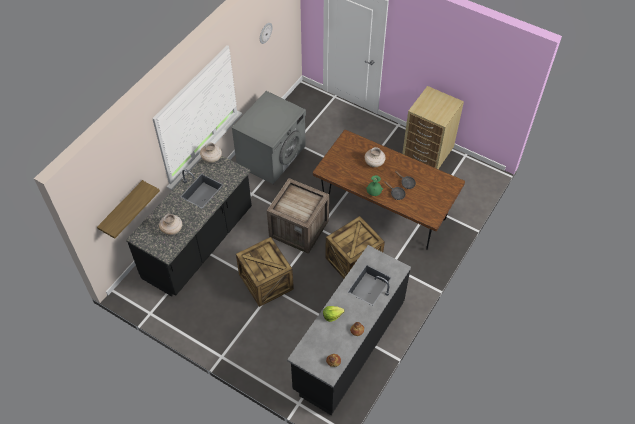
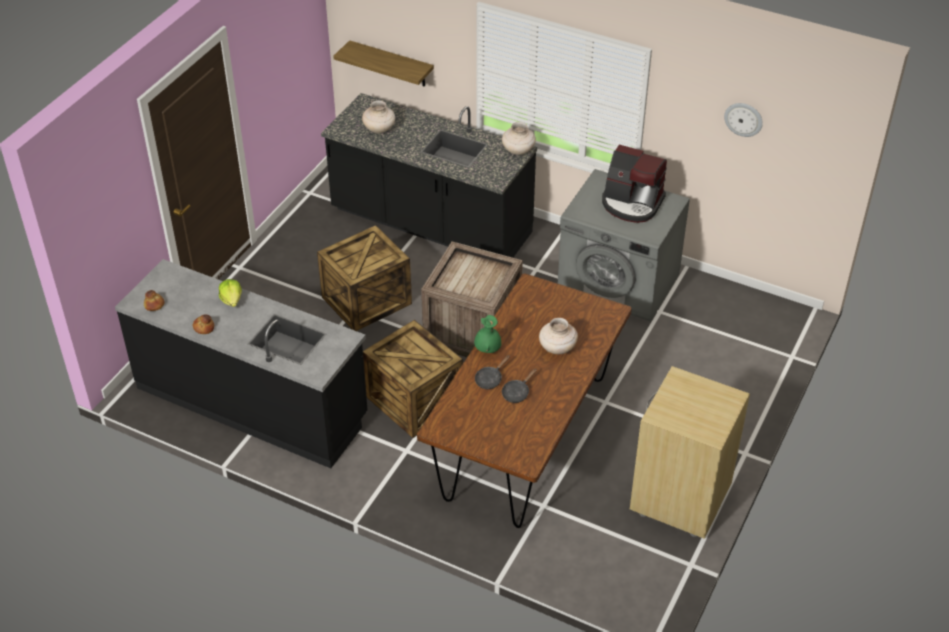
camera: 85 degrees right, 10 degrees down
none -> coffee machine [602,145,667,223]

